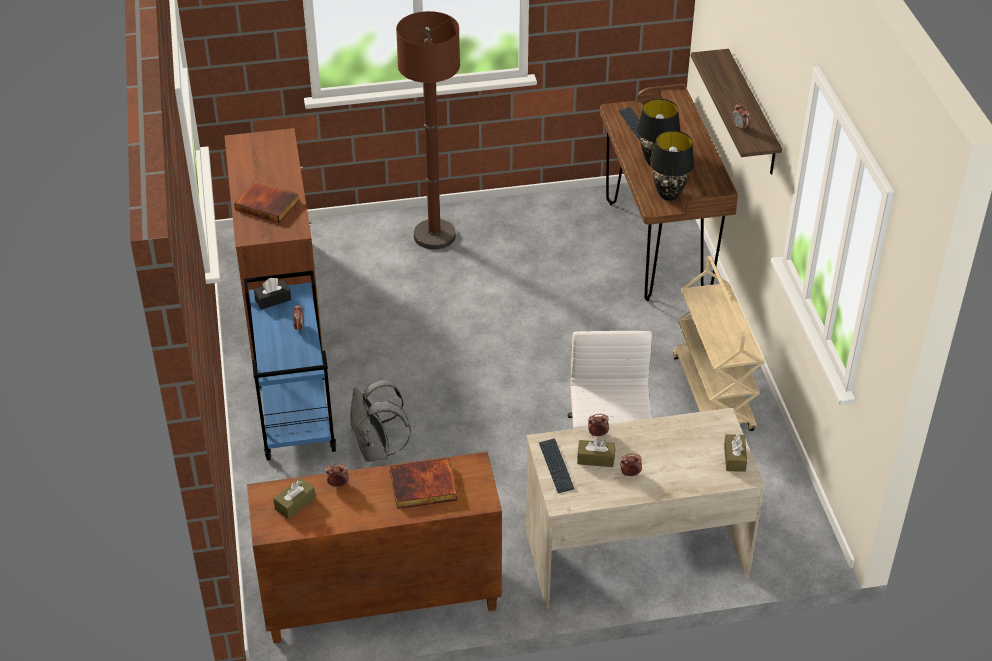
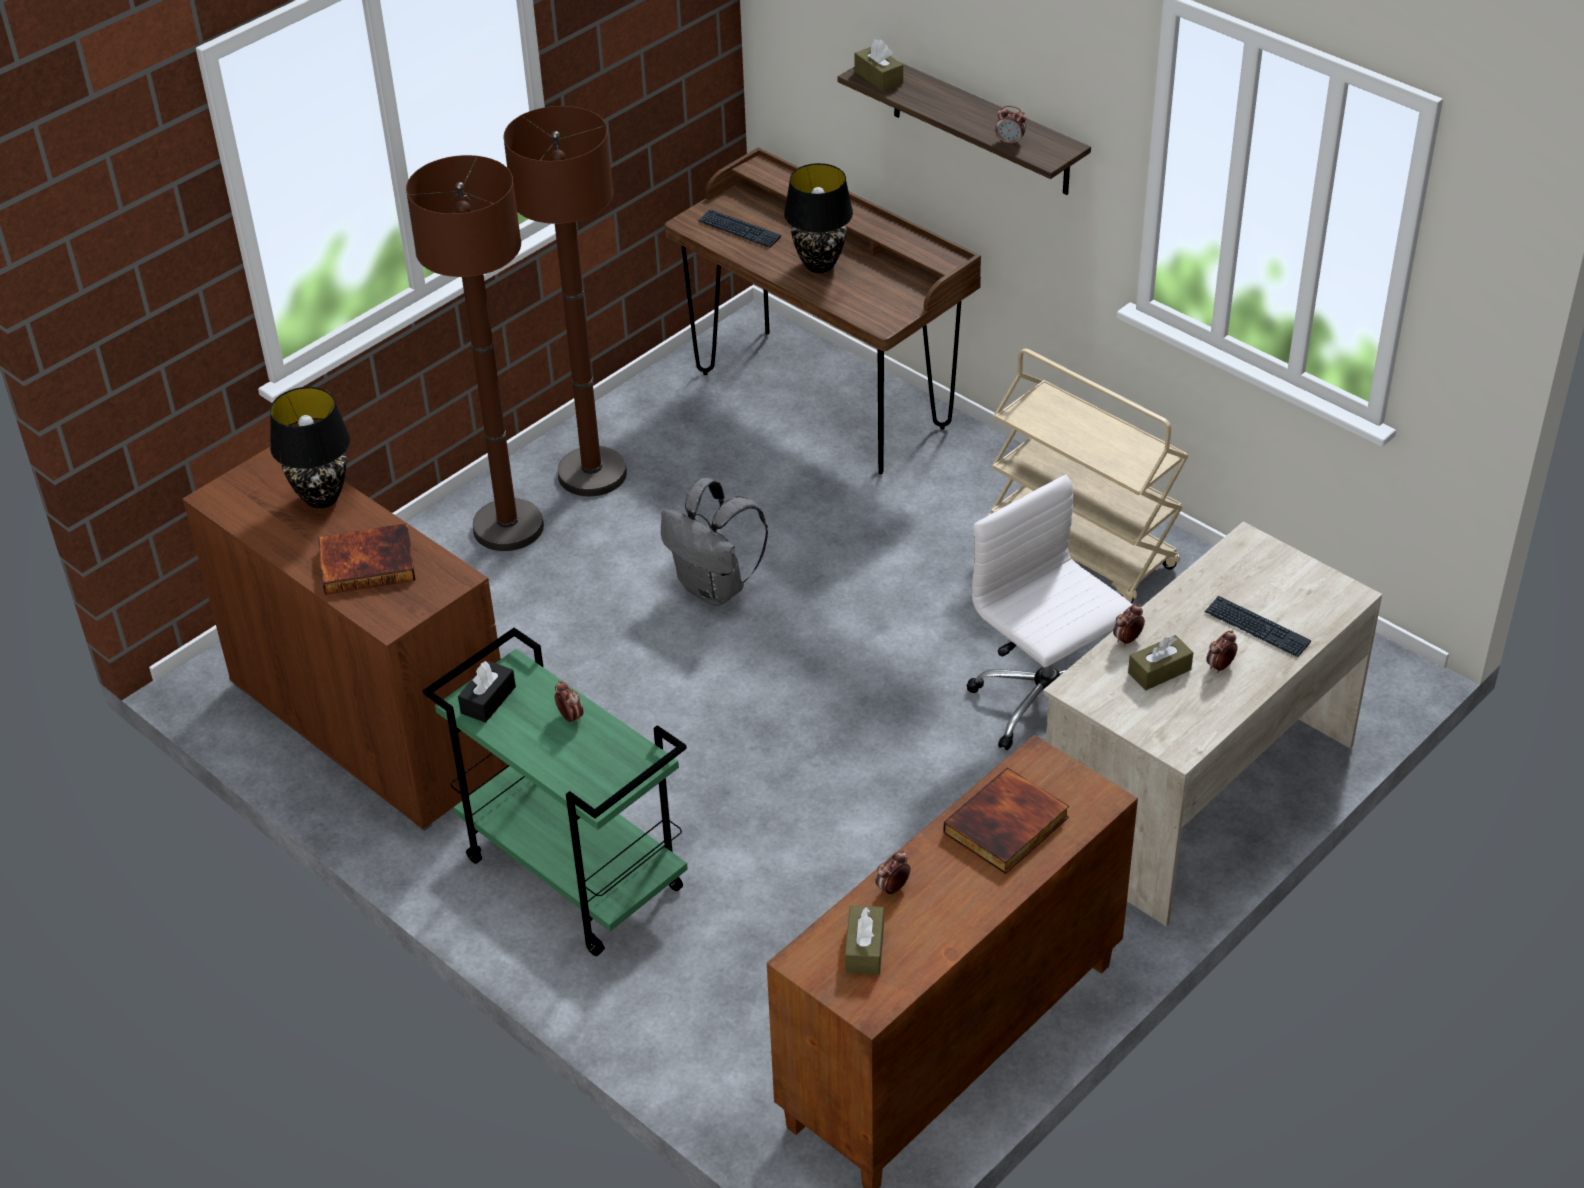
camera: 35 degrees left, 0 degrees up
blue cart [244,271,336,461] -> green cart [423,628,688,956]
grey backpack [350,380,411,462] -> grey backpack moved to [661,478,768,606]
keyboard [539,438,574,493] -> keyboard moved to [1204,596,1311,657]
black table lamp [650,131,695,201] -> black table lamp moved to [270,387,350,509]
brown tissue box [724,434,747,472] -> brown tissue box moved to [854,39,903,91]
none -> brown floor lamp [503,106,627,496]

